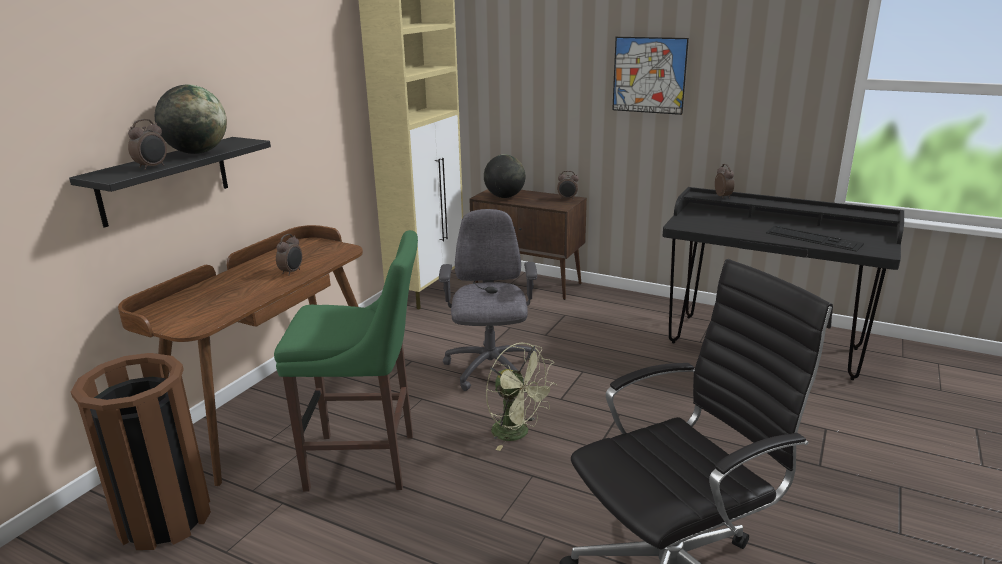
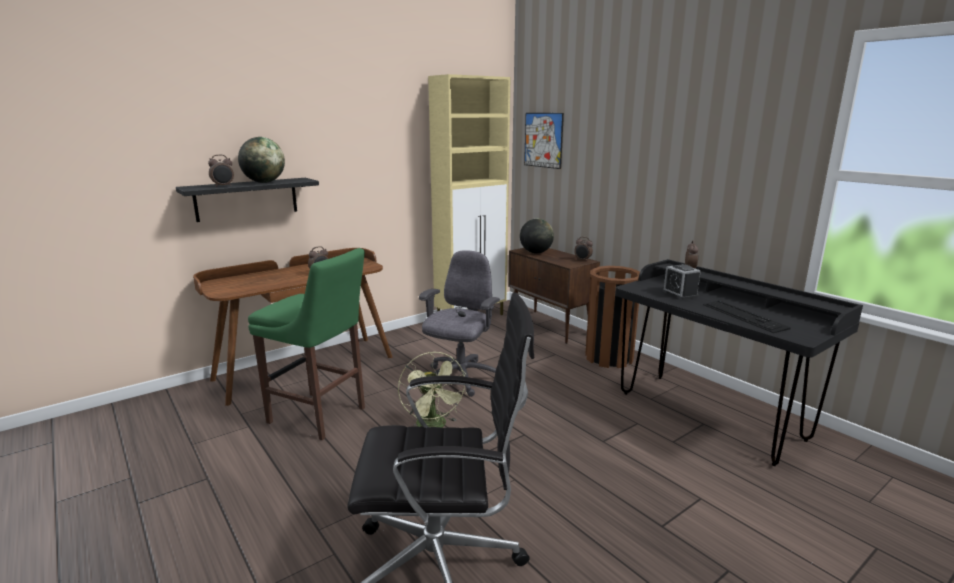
camera: 25 degrees right, 5 degrees down
brown trash can [71,353,211,550] -> brown trash can moved to [585,266,640,368]
picture [612,37,689,115] -> picture moved to [524,113,564,169]
none -> alarm clock [662,264,701,300]

